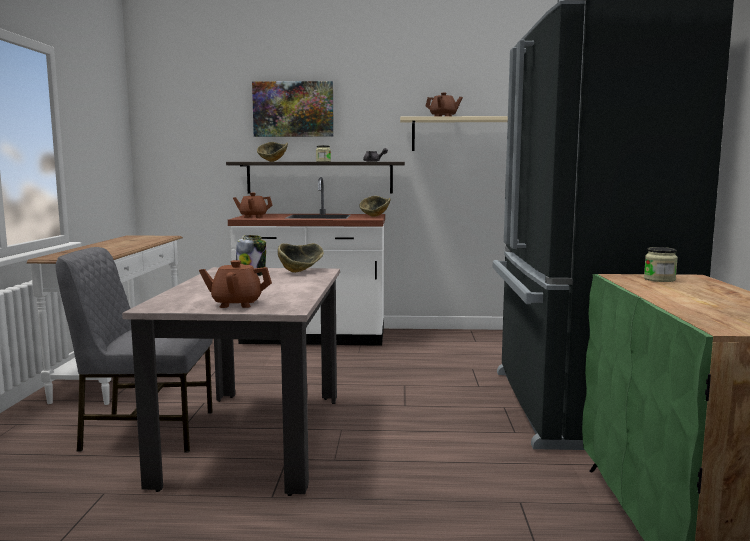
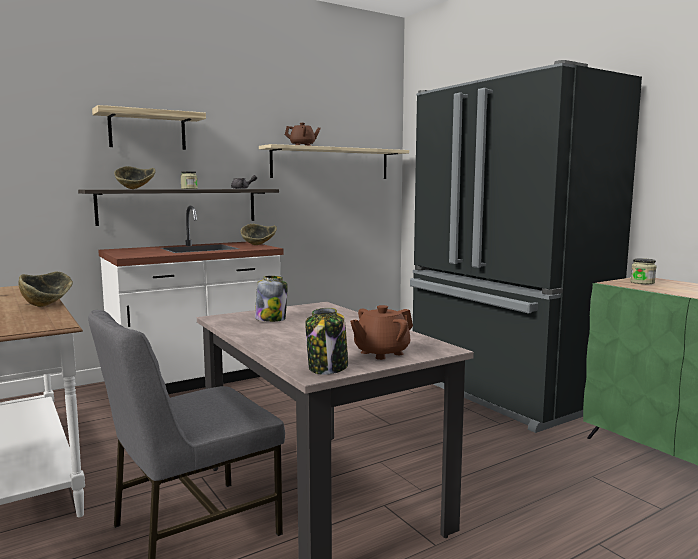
camera: 35 degrees left, 0 degrees up
brown teapot [233,193,273,218] -> none
picture [252,81,334,137] -> shelf [92,105,206,150]
bowl [278,243,324,273] -> bowl moved to [18,271,73,307]
none -> jar [306,308,348,375]

